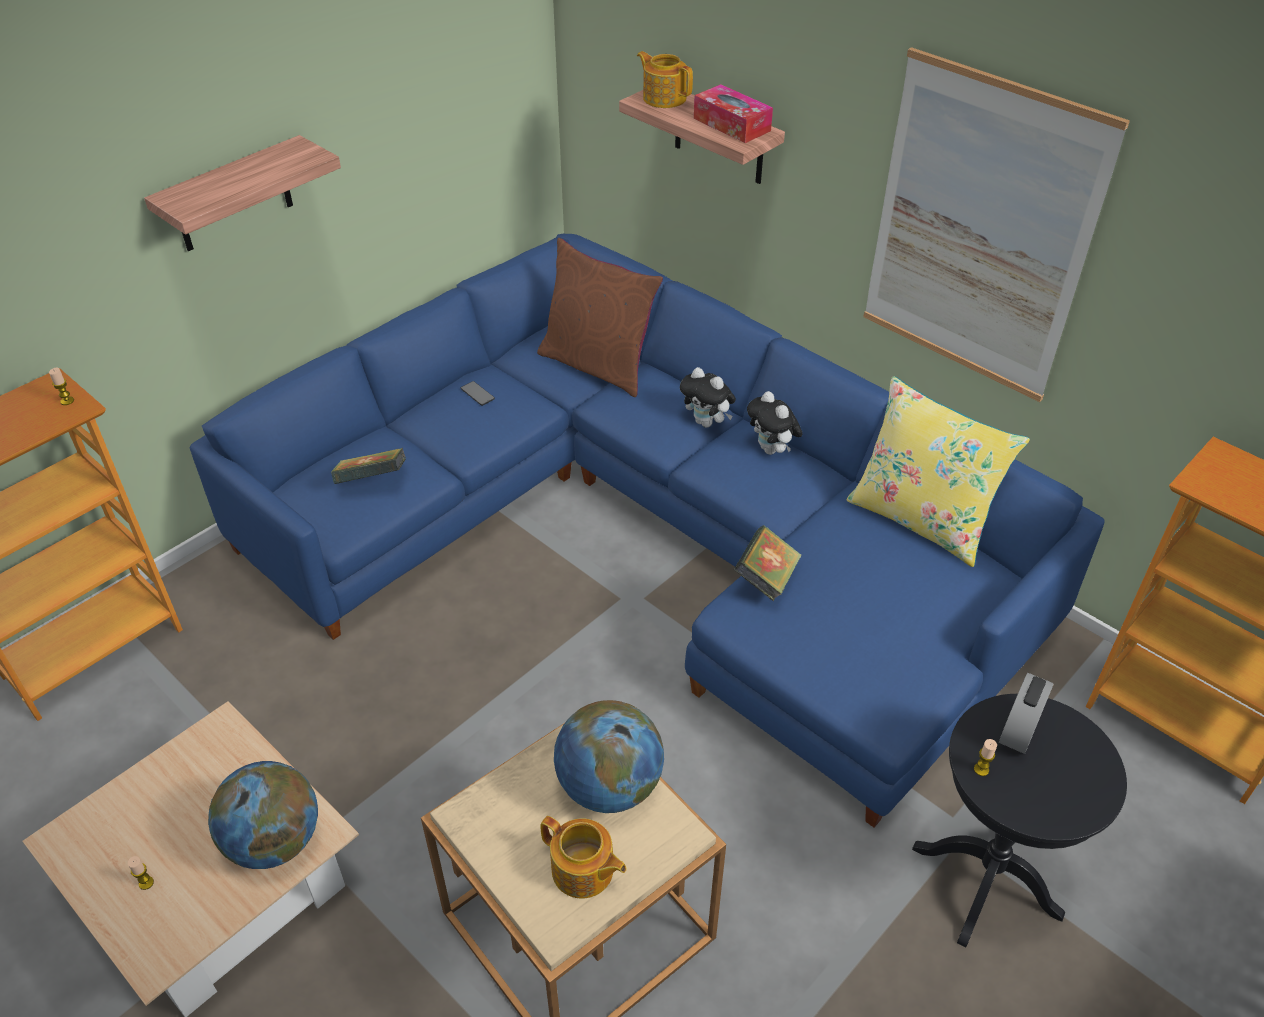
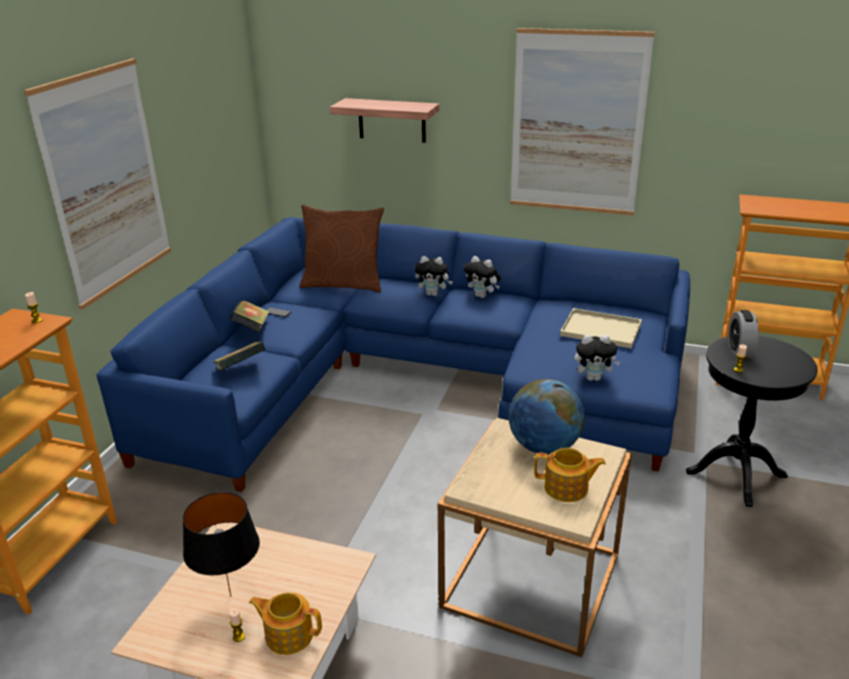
camera: 25 degrees left, 15 degrees down
shelf [144,135,341,251] -> picture [24,59,171,310]
globe [208,761,318,869] -> none
teapot [637,51,693,108] -> teapot moved to [249,592,322,655]
tissue box [694,84,773,143] -> none
book [734,525,801,601] -> book moved to [230,301,269,332]
yellow pillow [846,376,1030,567] -> none
none -> black table lamp [183,492,260,597]
none -> beige tray [560,308,642,349]
none -> plush toy [574,335,621,381]

